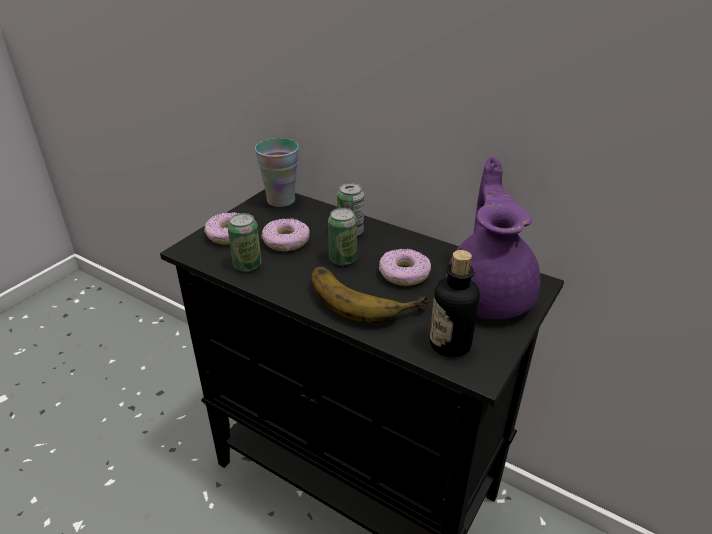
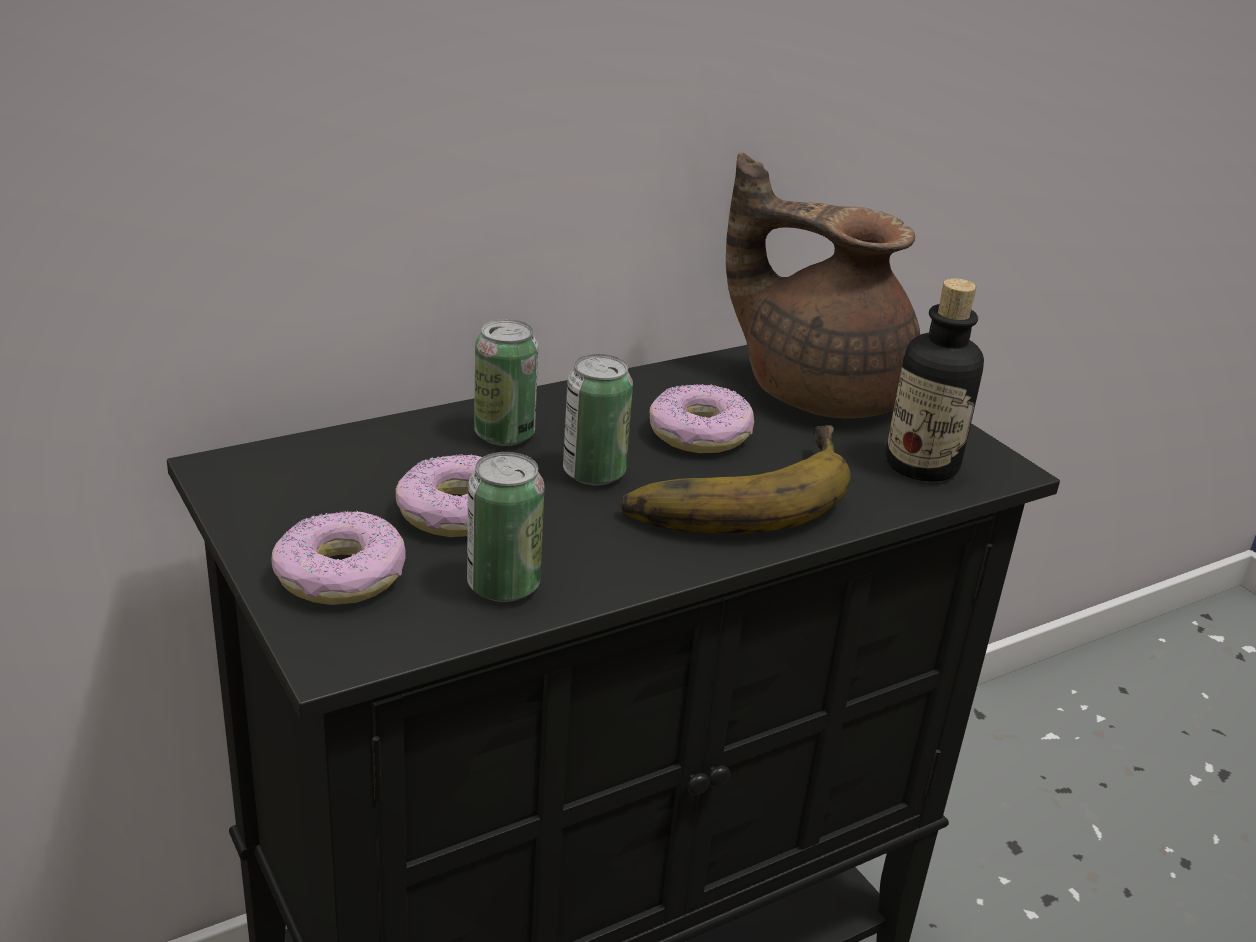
camera: 65 degrees left, 5 degrees down
cup [255,138,299,207] -> none
purple teapot [446,156,540,320] -> brown teapot [726,152,920,418]

